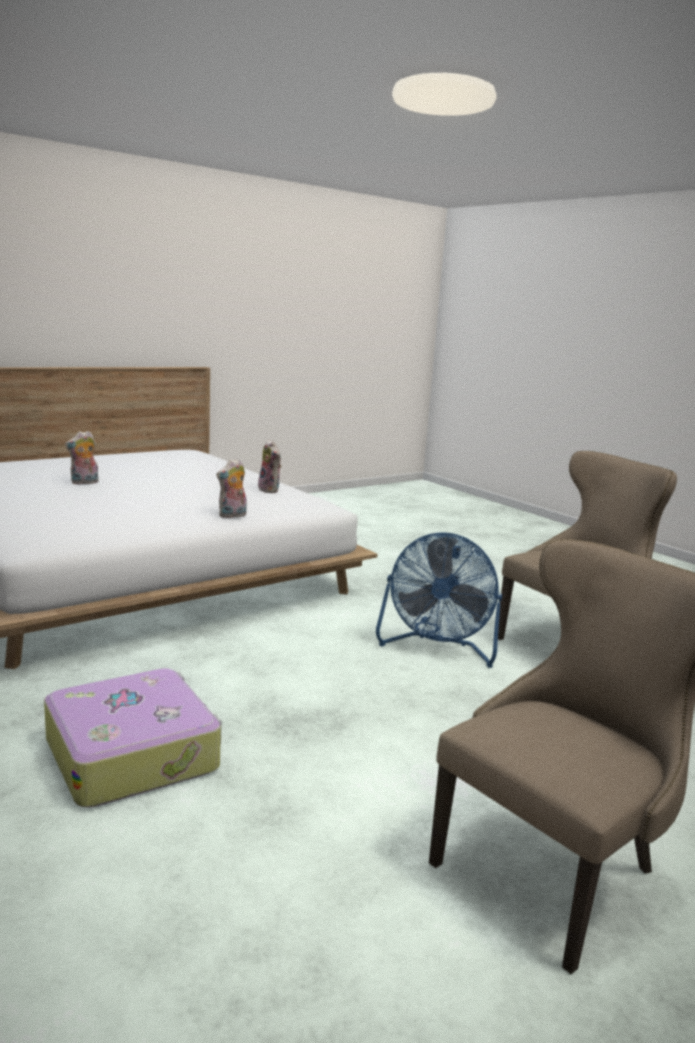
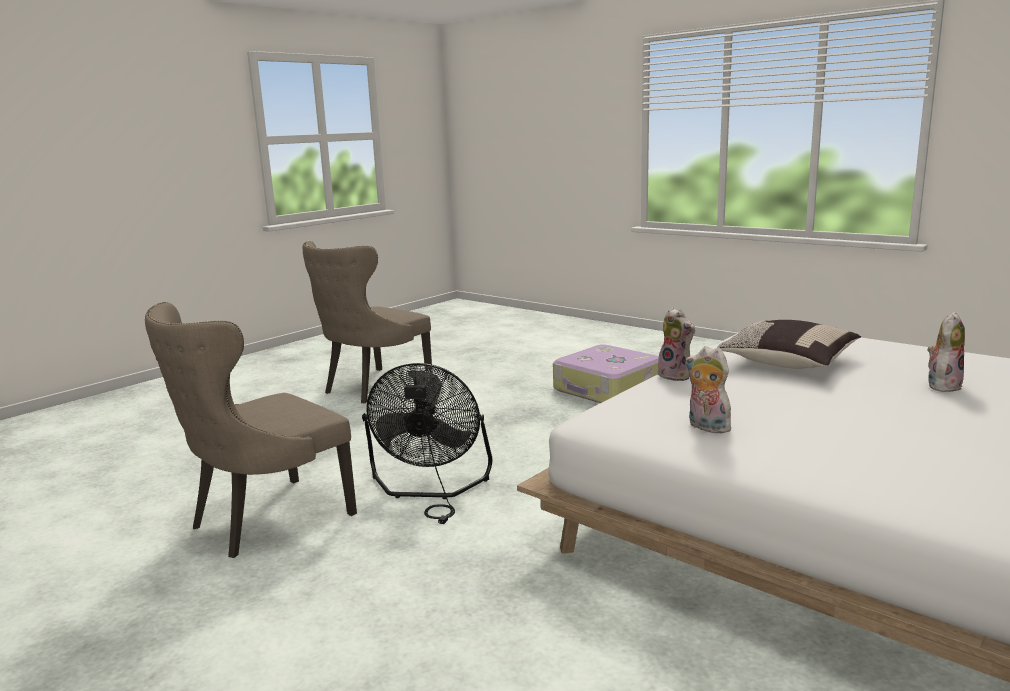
camera: 170 degrees right, 0 degrees up
plush toy [216,459,247,518] -> plush toy turned 105 degrees clockwise [658,307,695,381]
blue fan [376,533,502,668] -> black fan [362,363,492,524]
none -> pillow [717,319,861,369]

